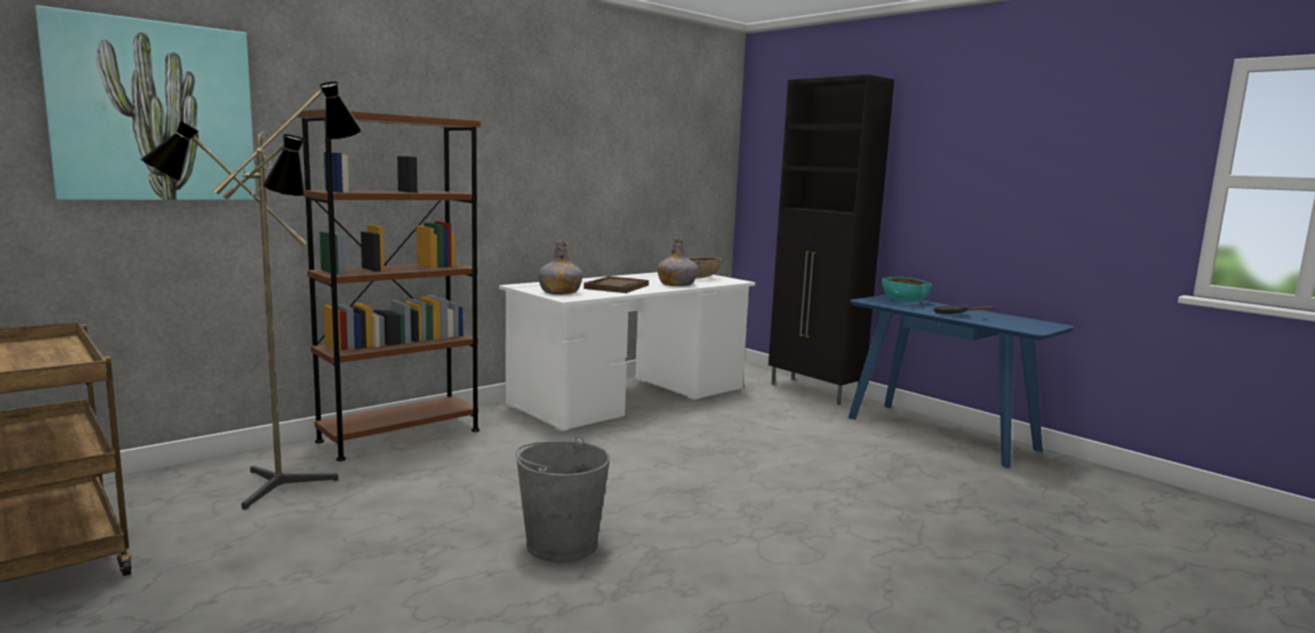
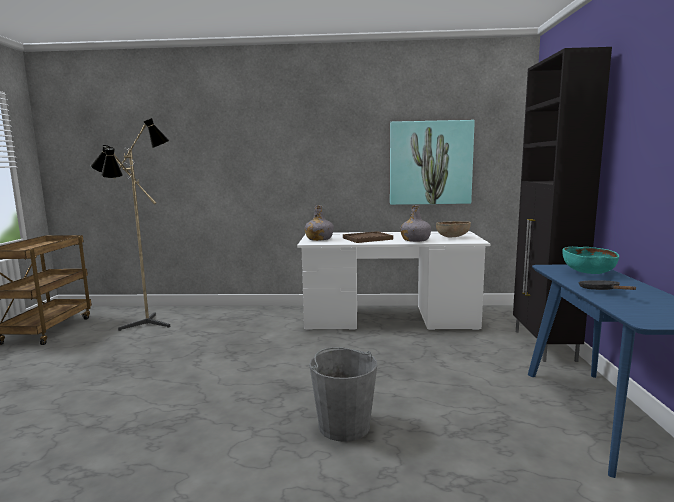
camera: 45 degrees right, 0 degrees up
picture [35,5,256,200] -> picture moved to [390,120,475,205]
brown bookcase [298,109,481,461] -> none
grey bucket [515,437,610,562] -> grey bucket moved to [309,347,377,442]

